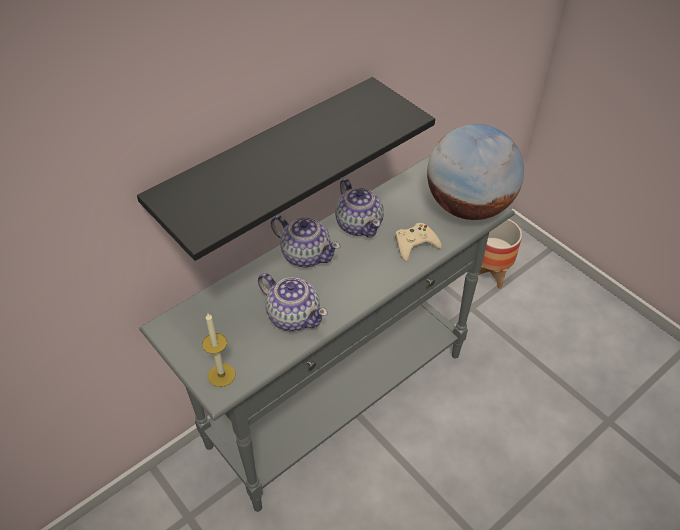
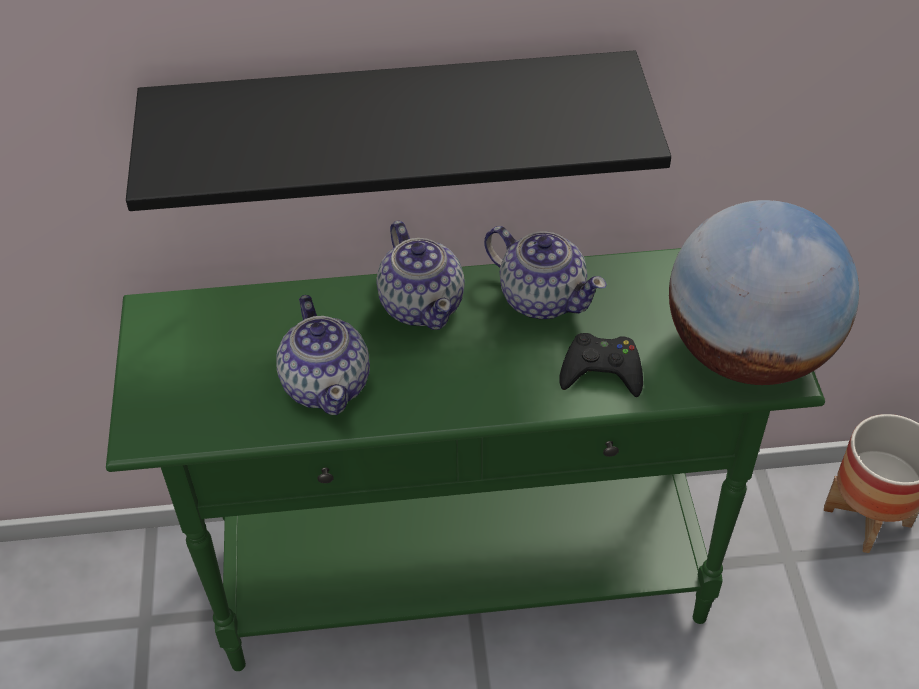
camera: 35 degrees right, 0 degrees up
grey console table [139,155,515,512] -> green console table [106,248,825,671]
candle [202,313,235,387] -> none
teapot [335,178,384,238] -> teapot turned 60 degrees counterclockwise [484,226,607,319]
beige game controller [395,223,442,262] -> black game controller [559,333,643,397]

